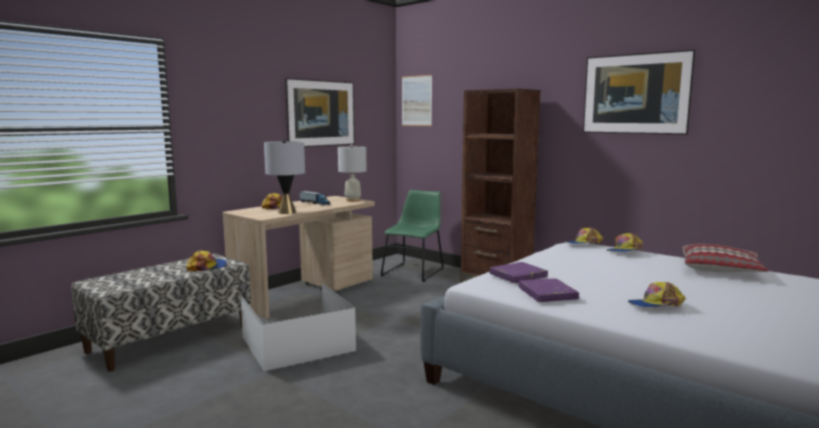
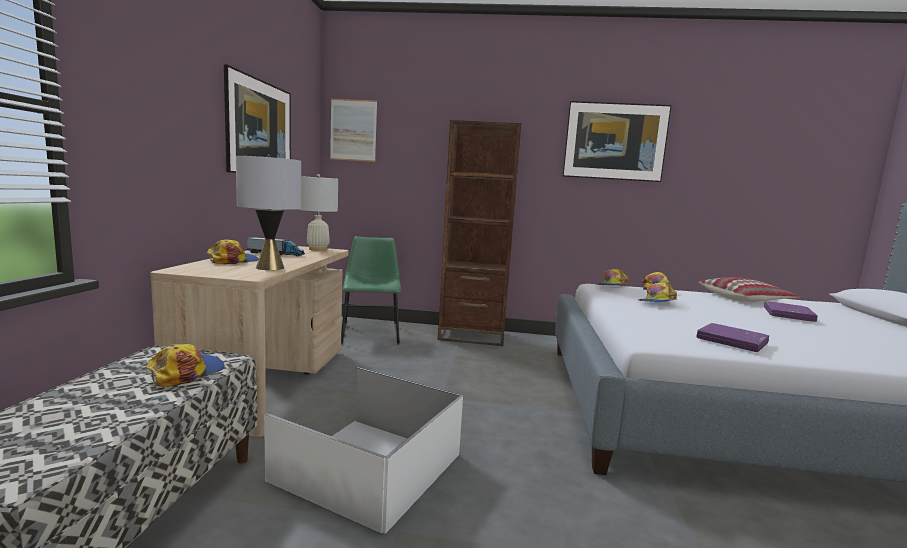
camera: 35 degrees left, 0 degrees up
purple book [489,262,548,283] -> purple book moved to [764,301,818,322]
cap [628,282,686,307] -> cap moved to [638,282,677,302]

